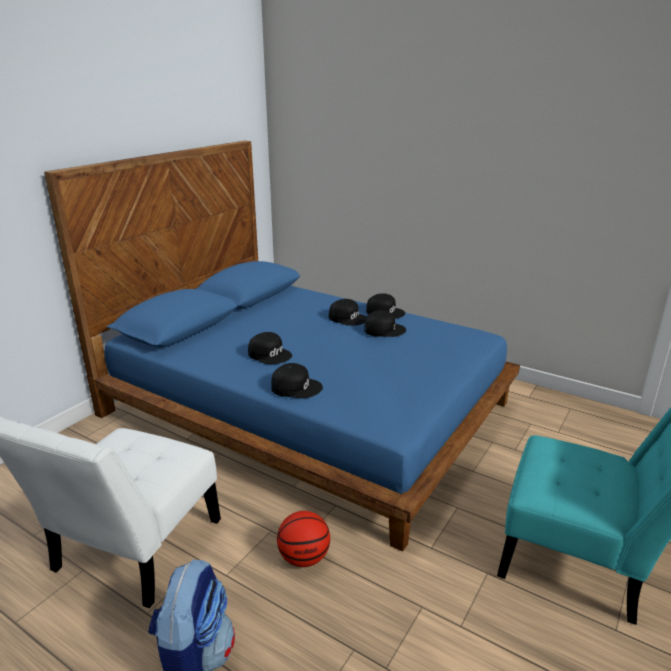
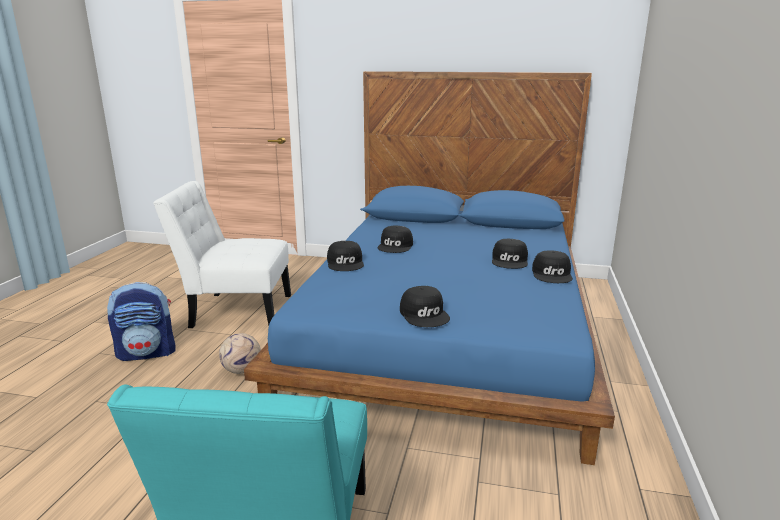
camera: 70 degrees right, 5 degrees down
basketball [277,511,330,567] -> football [219,333,261,374]
black cap [364,310,406,337] -> black cap moved to [400,286,450,327]

